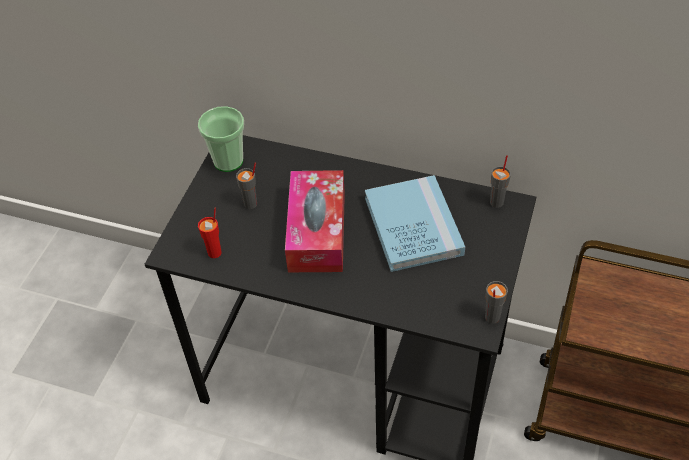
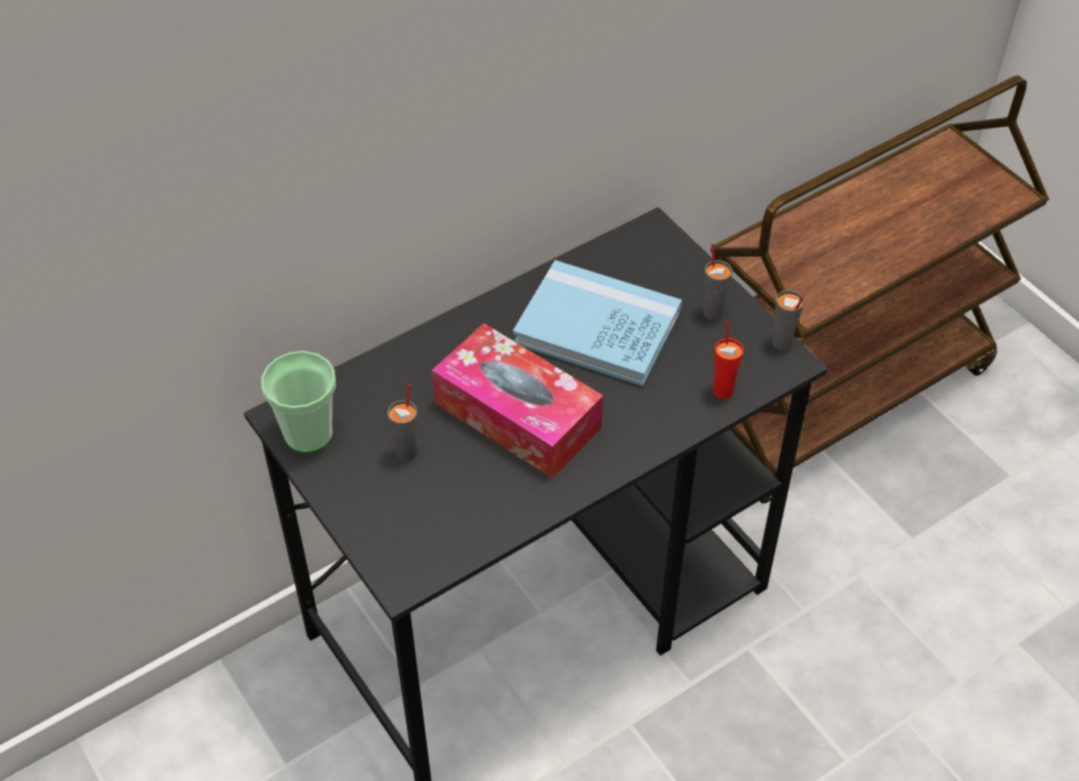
camera: 55 degrees left, 0 degrees up
red cup [198,208,222,258] -> red cup moved to [713,321,744,399]
grey cup [490,155,511,208] -> grey cup moved to [703,244,733,320]

